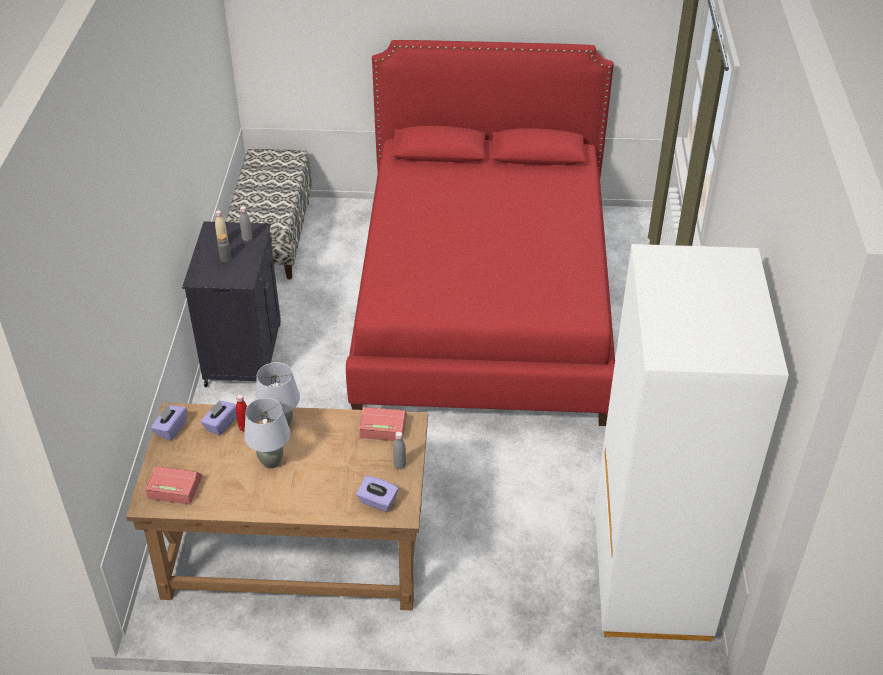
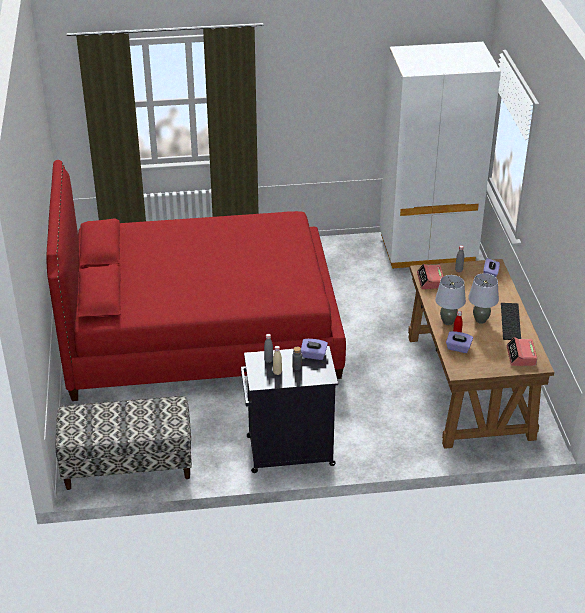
camera: 100 degrees left, 5 degrees down
purple tissue box [151,405,187,440] -> purple tissue box moved to [301,339,328,360]
none -> keyboard [501,303,521,340]

